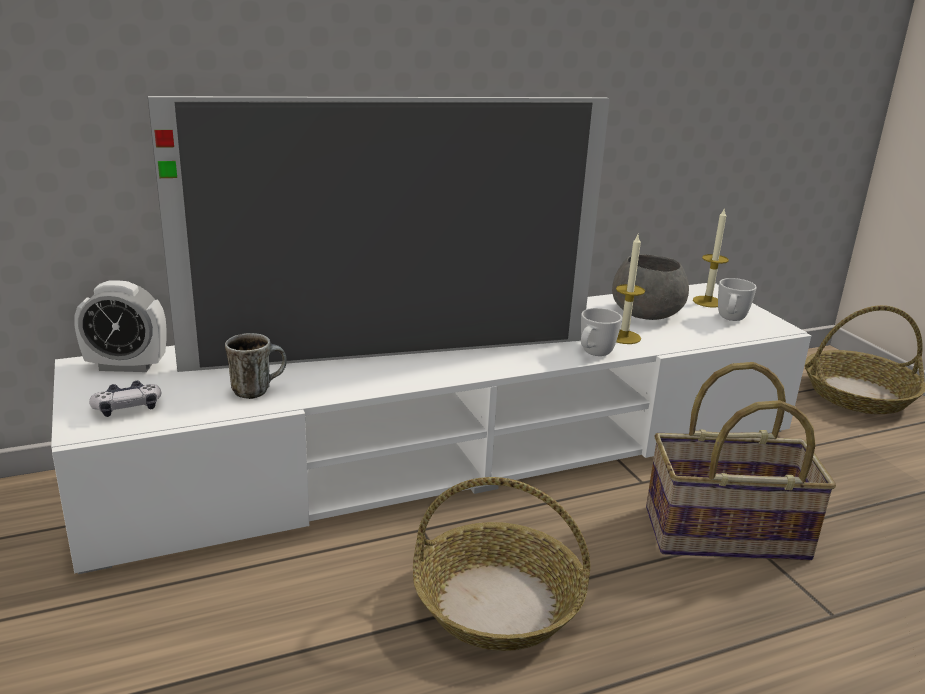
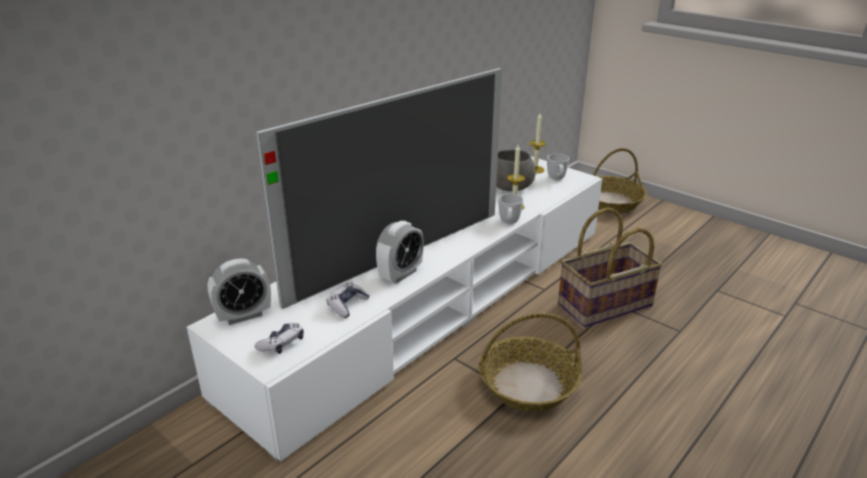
camera: 25 degrees left, 5 degrees up
mug [225,333,287,399] -> game controller [327,282,370,318]
none -> alarm clock [376,221,424,284]

